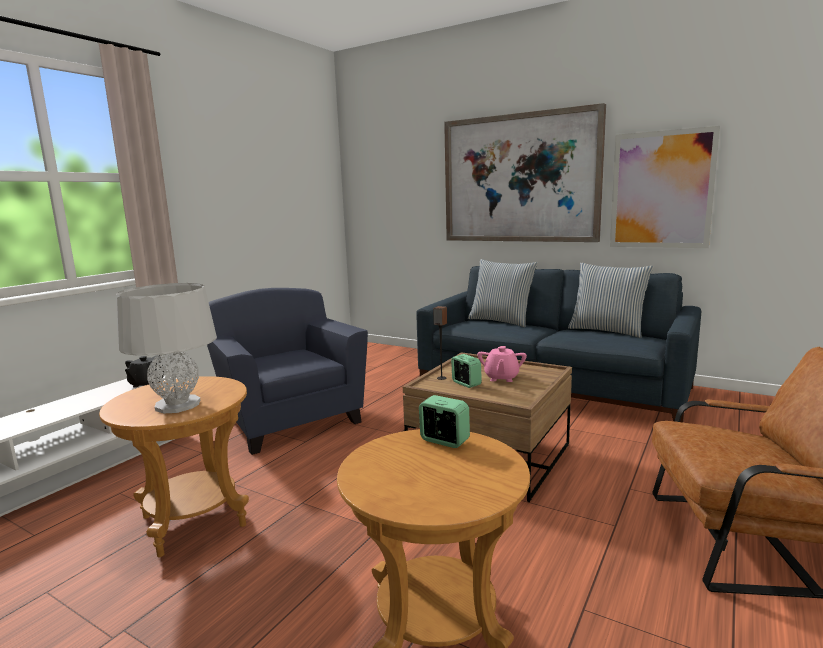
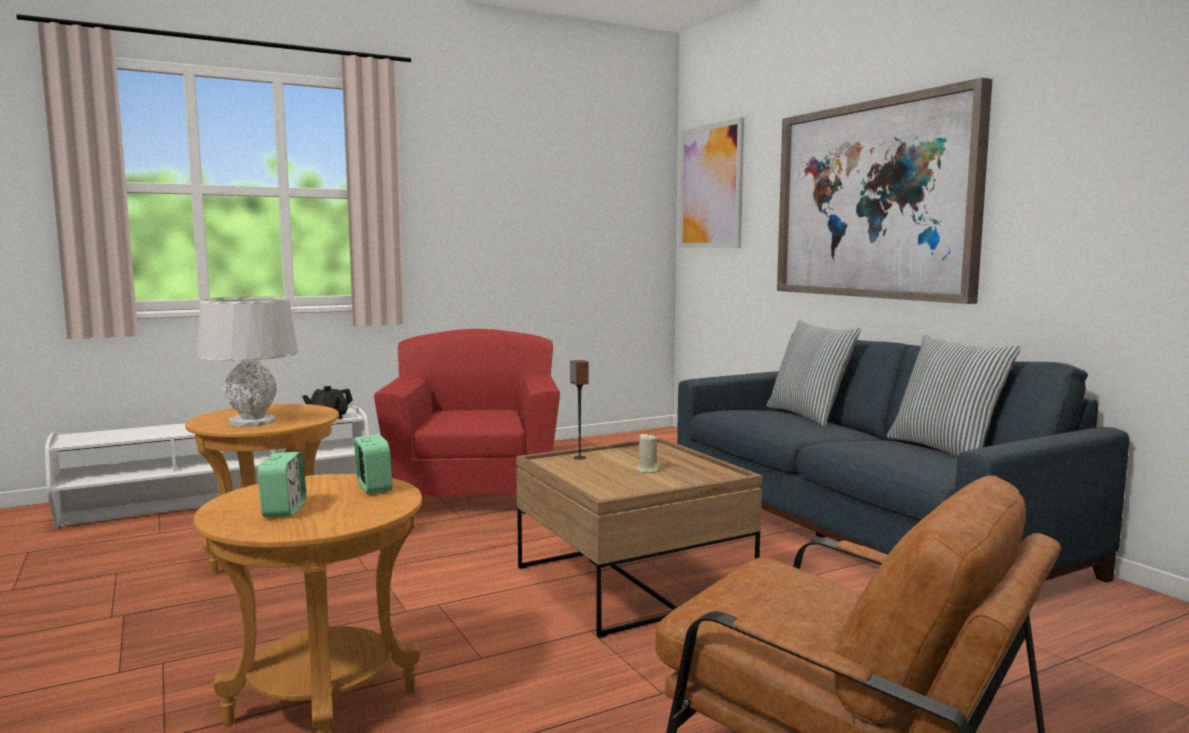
camera: 30 degrees right, 5 degrees down
blue armchair [207,288,368,455] -> red armchair [374,329,560,496]
alarm clock [451,354,482,388] -> alarm clock moved to [257,452,306,518]
pink teapot [477,346,527,382] -> beige candle [636,433,660,473]
picture [610,126,720,248] -> picture moved to [680,117,744,248]

